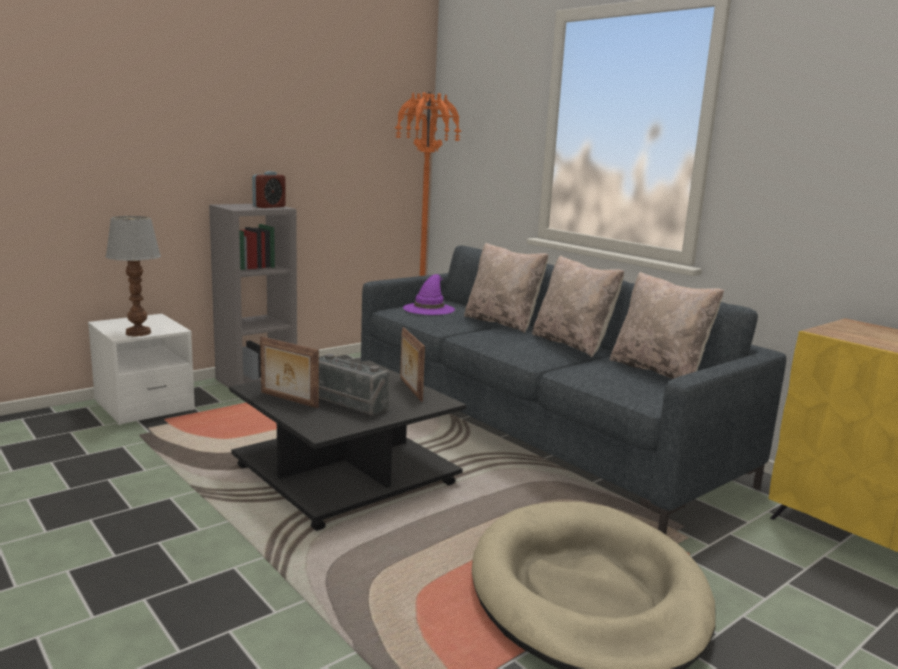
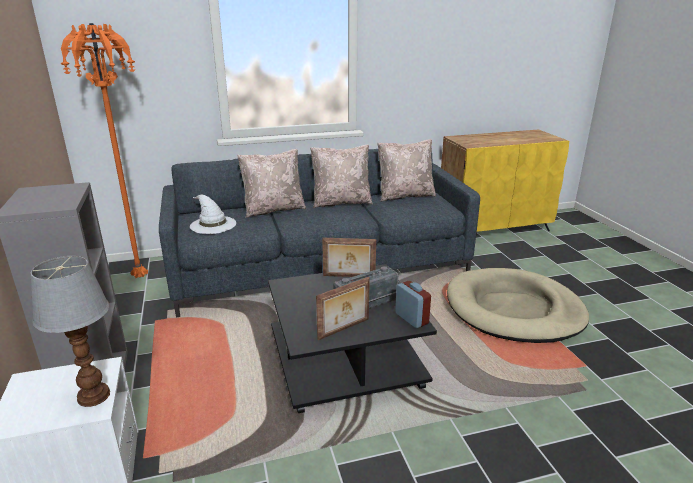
camera: 65 degrees left, 10 degrees up
alarm clock [252,171,286,208] -> alarm clock moved to [395,281,431,328]
purple hat [403,274,455,315] -> white hat [190,195,236,234]

